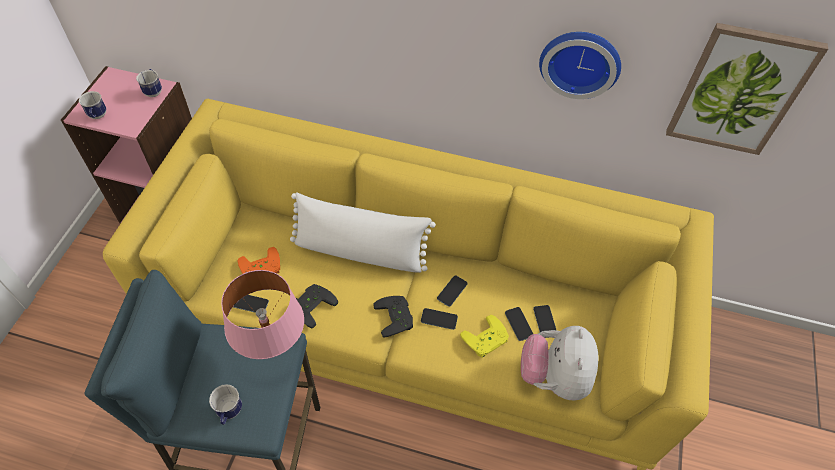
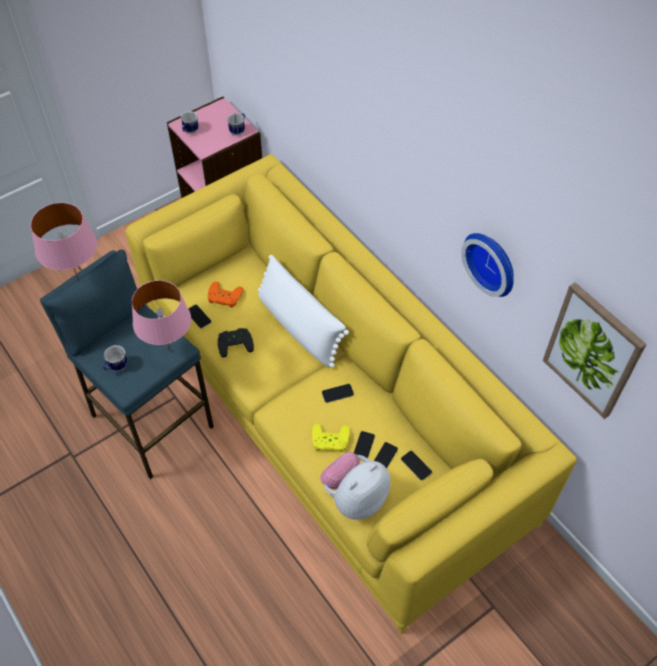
camera: 40 degrees right, 0 degrees up
black game controller [373,296,413,337] -> none
phone [421,308,458,330] -> phone moved to [401,451,432,480]
none -> pink table lamp [30,202,97,281]

